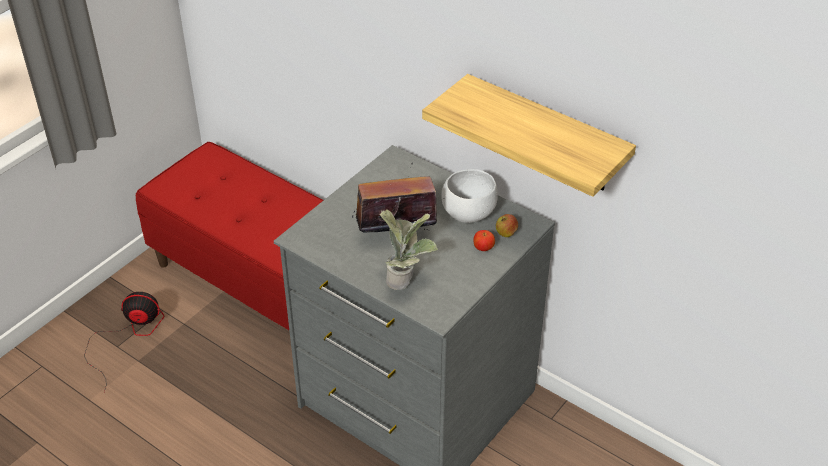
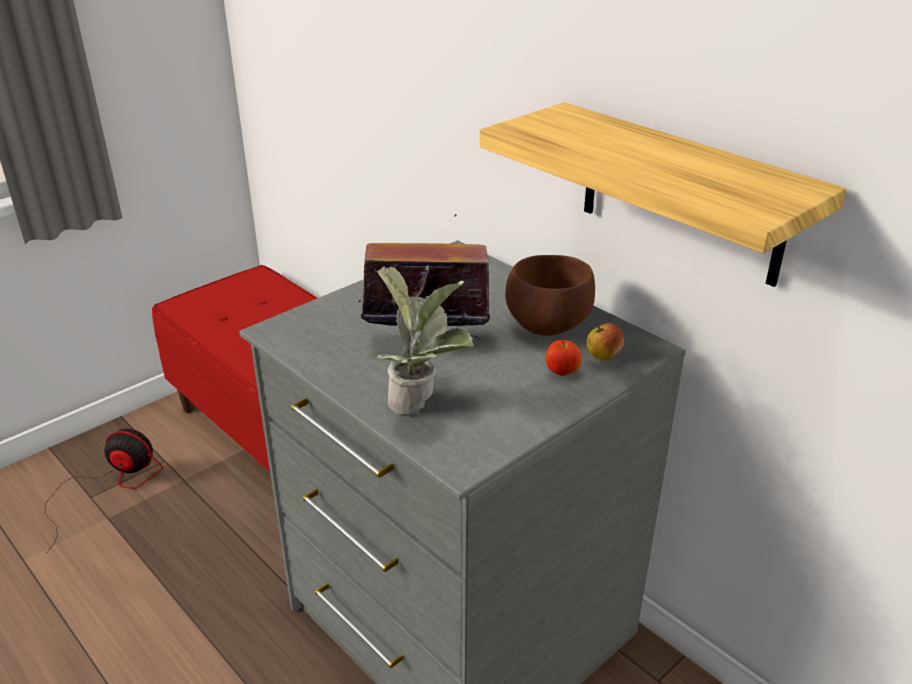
camera: 10 degrees right, 10 degrees down
white bowl [441,169,498,223] -> brown bowl [505,255,595,336]

